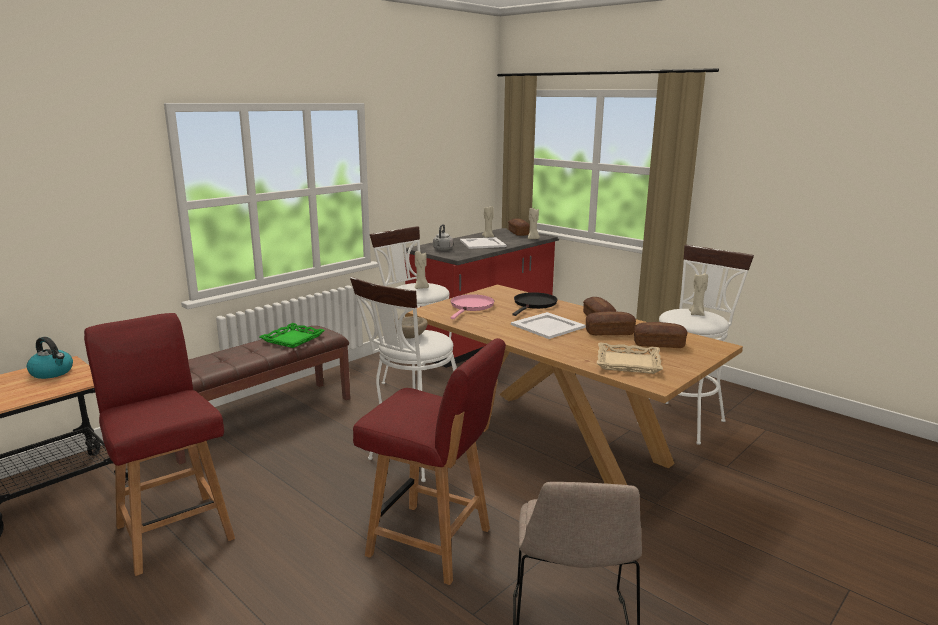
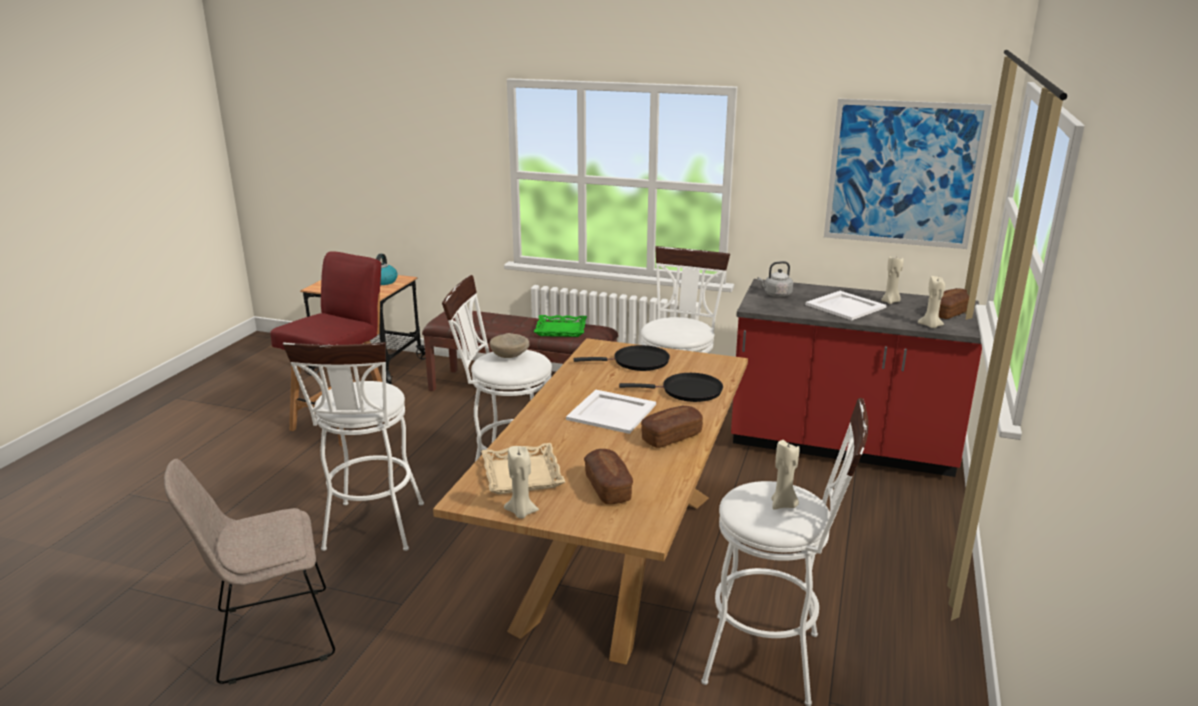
camera: 65 degrees right, 5 degrees up
red chair [353,338,506,585] -> white stool [283,342,424,551]
beige candle [415,251,429,289] -> beige candle moved to [504,446,539,518]
pink frying pan [450,294,494,319] -> black frying pan [574,345,670,371]
bread [586,311,636,335] -> none
none -> picture [824,99,992,249]

